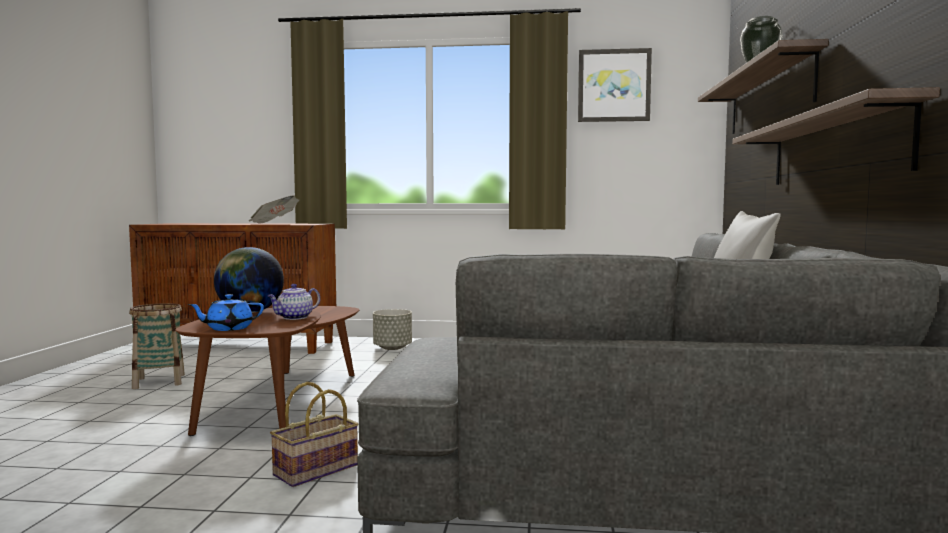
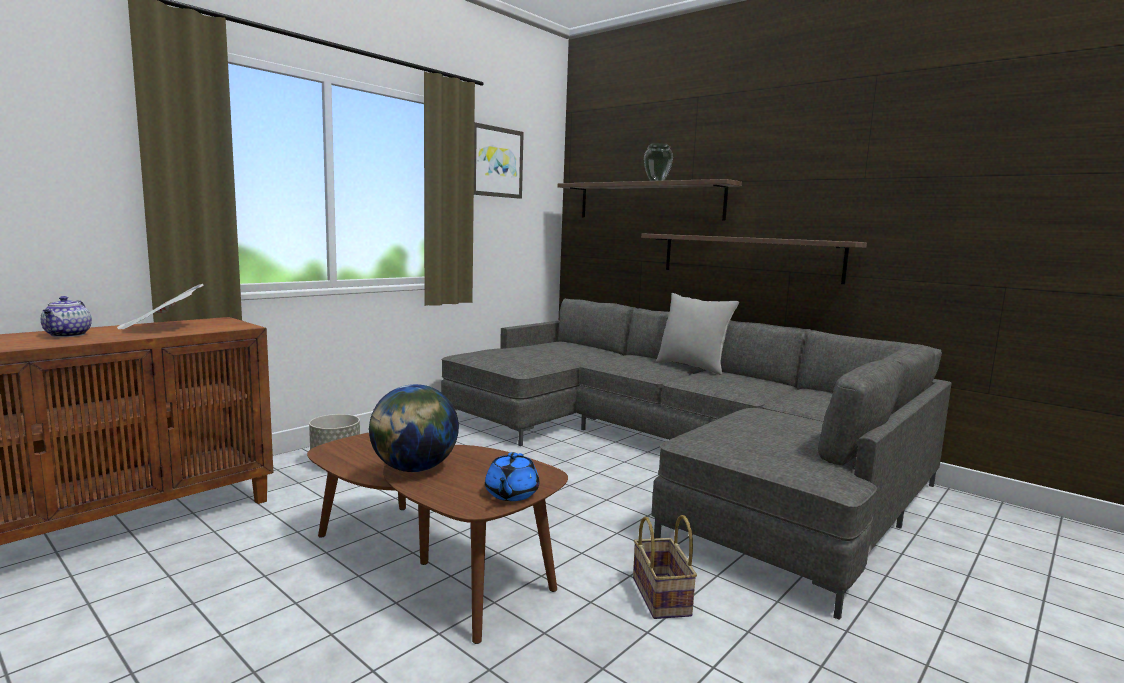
camera: 55 degrees left, 5 degrees up
basket [129,303,185,389] -> none
teapot [267,284,320,320] -> teapot moved to [40,296,92,337]

